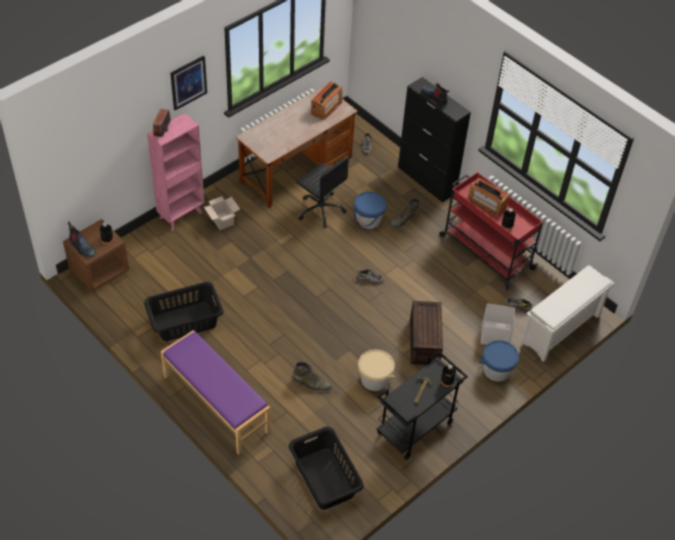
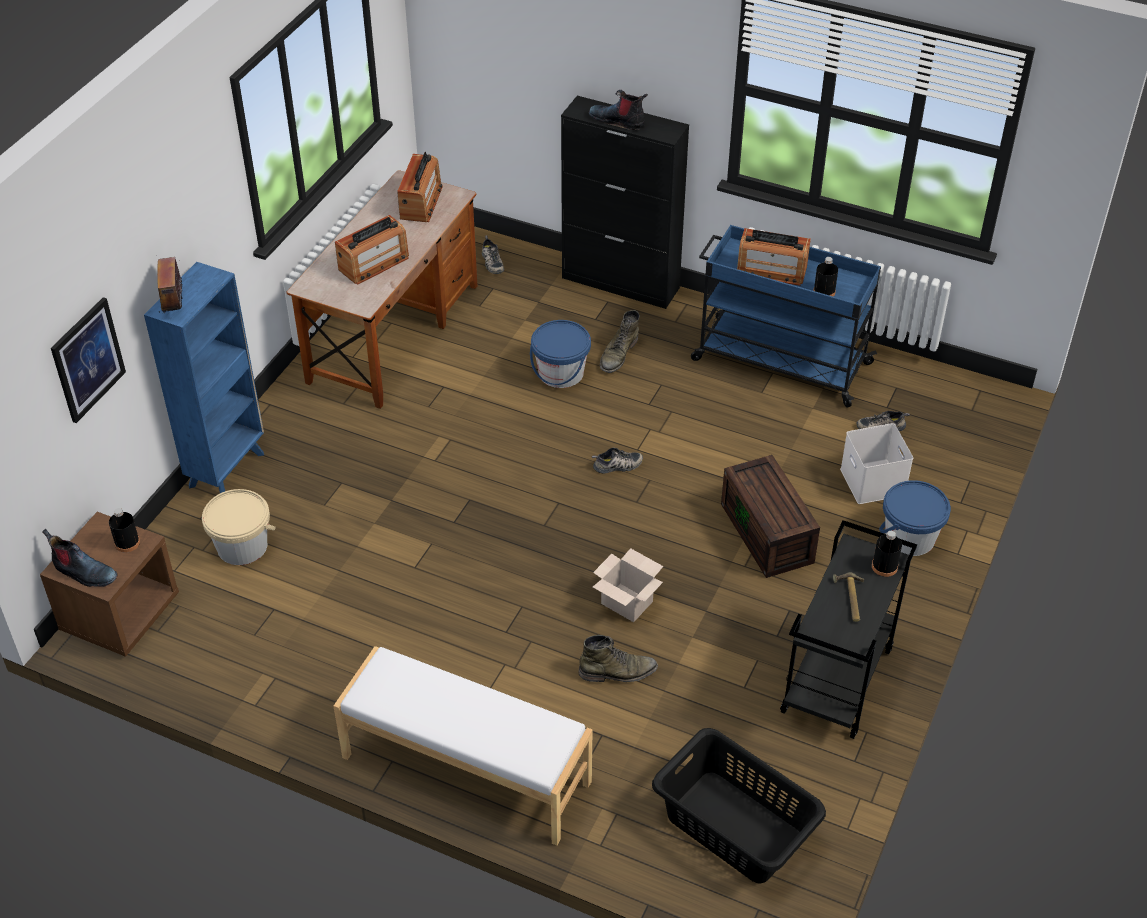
camera: 20 degrees left, 5 degrees down
black laundry basket [144,282,224,341] -> none
pink bookcase [147,113,204,231] -> blue bookcase [144,262,264,493]
purple bench [161,330,271,455] -> white bench [334,646,593,846]
picture [170,55,207,110] -> picture moved to [51,297,126,423]
cardboard box [204,196,240,230] -> cardboard box moved to [593,548,663,622]
black office chair [297,157,349,228] -> none
beige bucket [358,349,395,391] -> beige bucket moved to [202,489,276,565]
red cart [439,172,543,290] -> blue cart [691,225,881,408]
white shoe rack [521,265,614,362] -> none
none -> radio [335,215,409,285]

